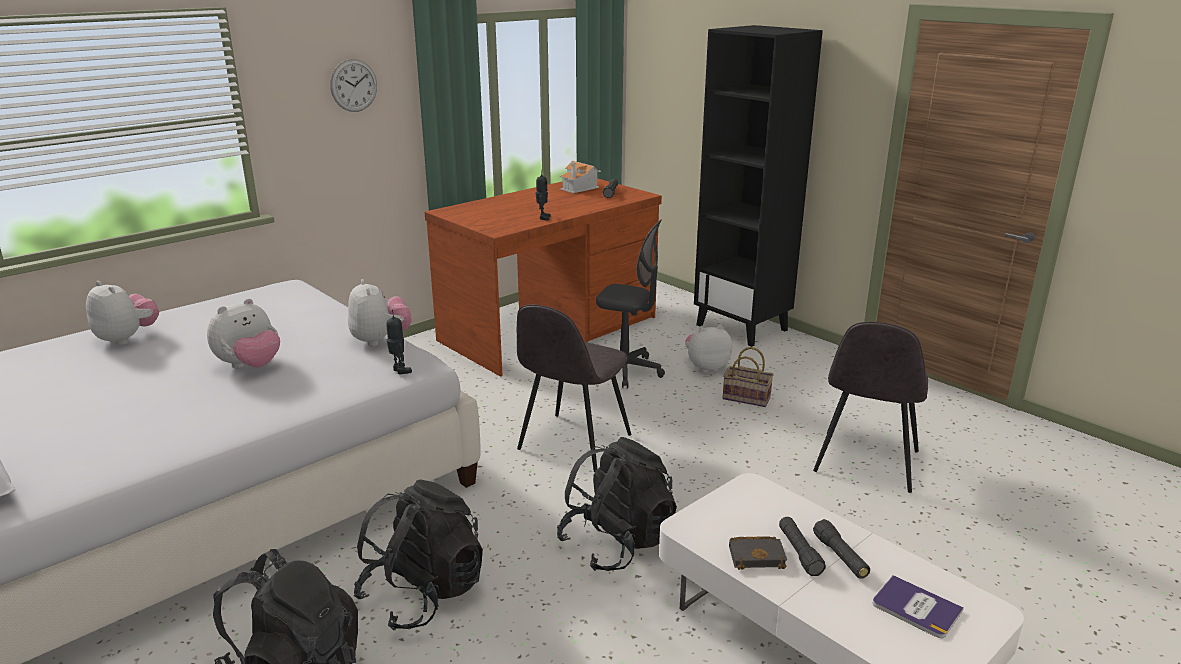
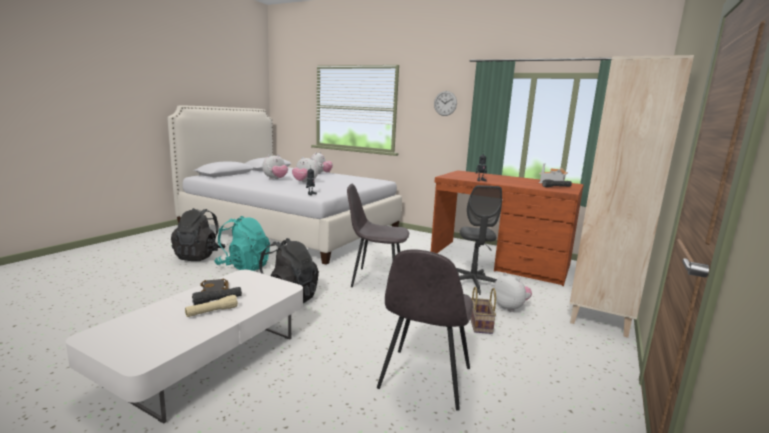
camera: 70 degrees right, 10 degrees down
plush toy [348,279,412,347] -> plush toy moved to [262,154,288,180]
black backpack [354,479,483,630] -> turquoise backpack [214,216,270,271]
black bookcase [694,25,823,347] -> beige bookcase [570,55,694,338]
grey chair [813,322,928,493] -> grey chair turned 75 degrees counterclockwise [377,249,473,411]
black flashlight [813,519,870,579] -> beige flashlight [185,295,238,317]
book [873,575,964,638] -> none

